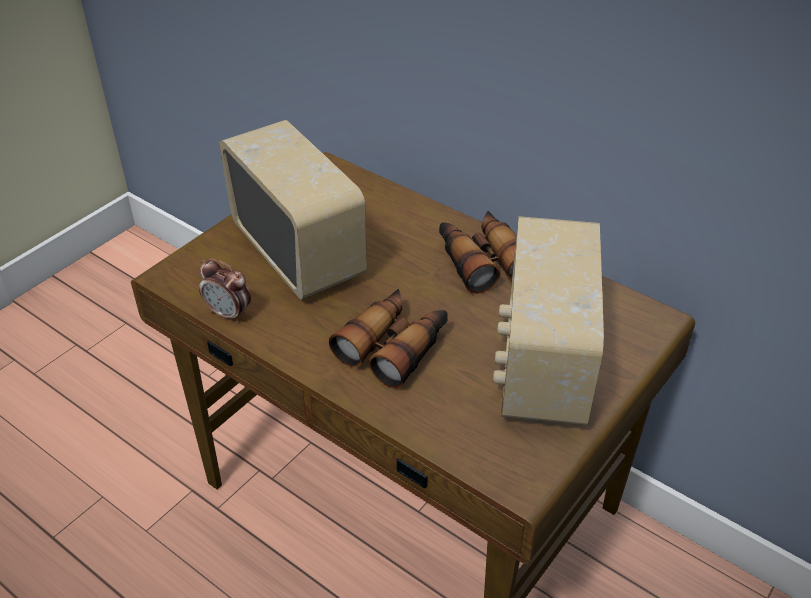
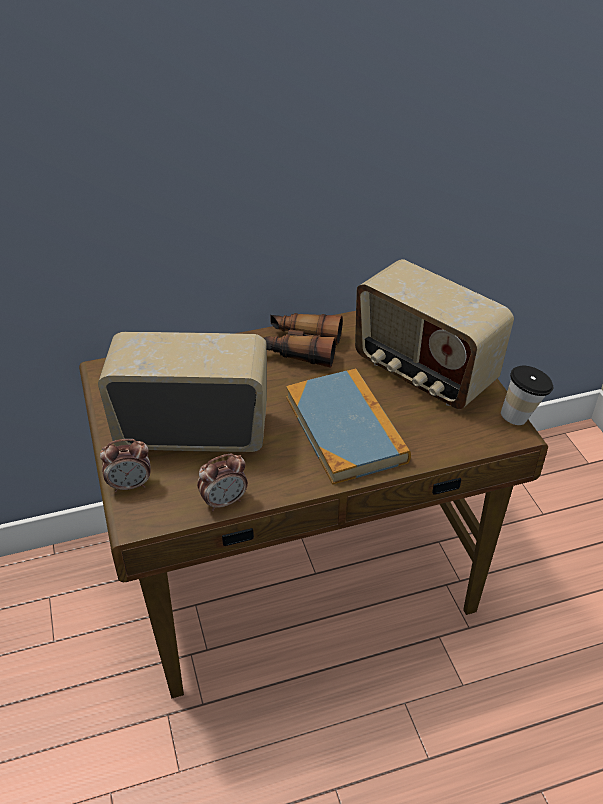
camera: 55 degrees left, 0 degrees up
binoculars [329,289,448,389] -> book [286,368,411,485]
none -> alarm clock [100,439,150,492]
none -> cup [501,365,553,425]

